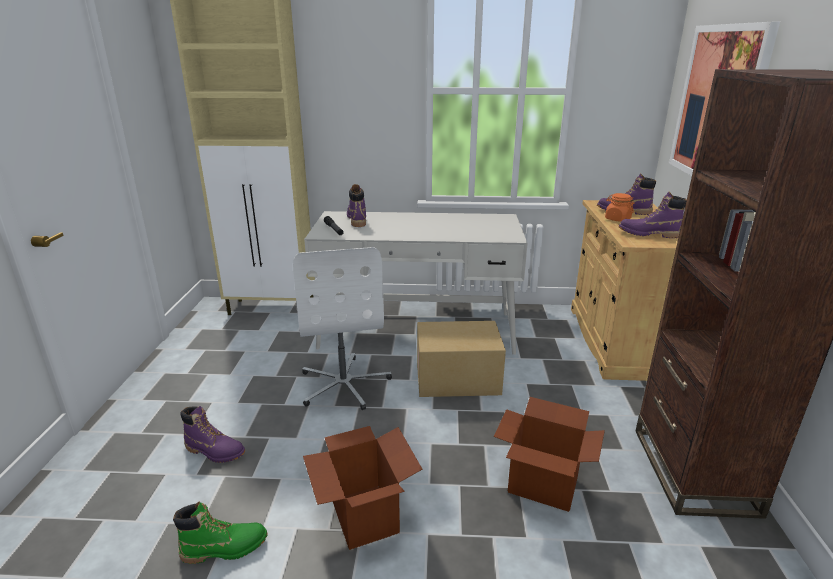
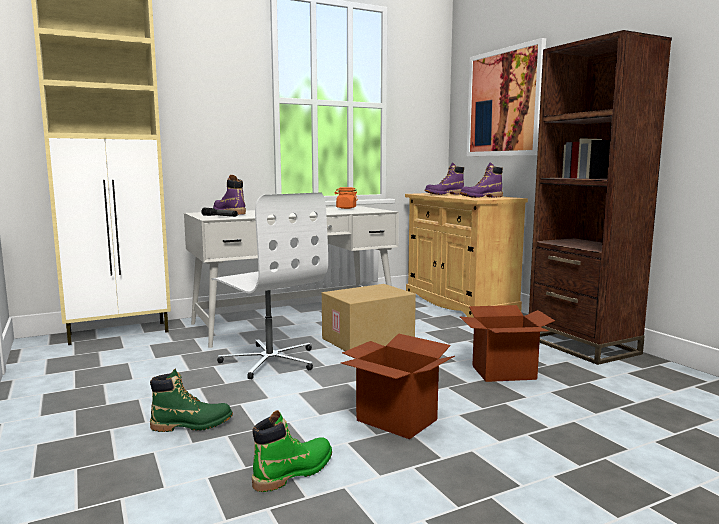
camera: 30 degrees left, 15 degrees down
purple boot [180,406,245,463] -> green boot [150,369,233,432]
orange jar [605,193,634,222] -> orange jar moved to [335,187,358,209]

